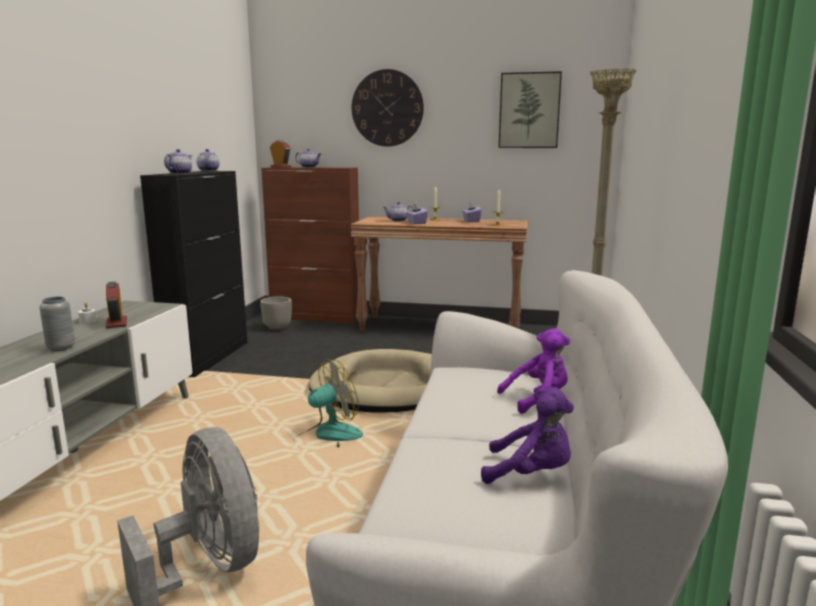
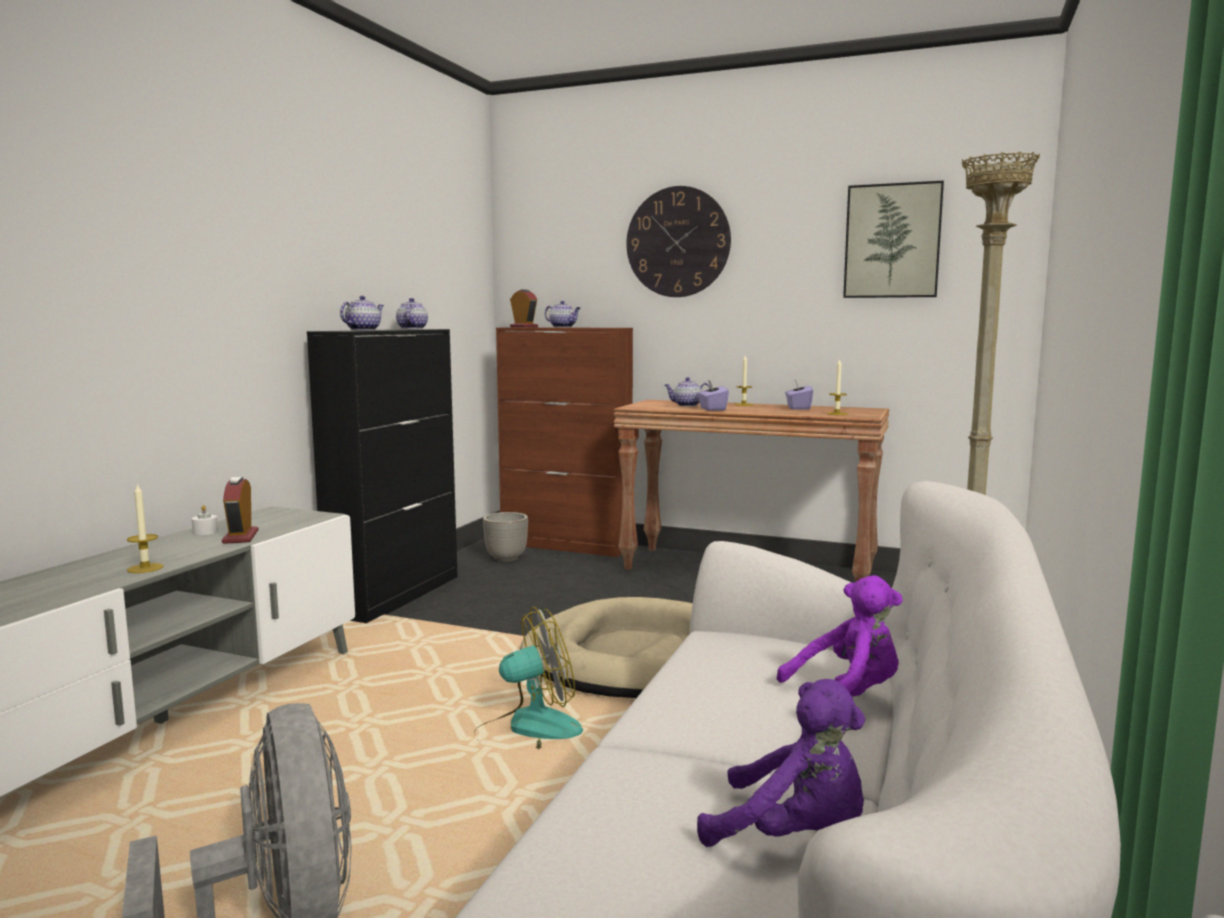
camera: 10 degrees right, 5 degrees down
grey vase [39,296,75,352] -> candle [127,483,164,573]

